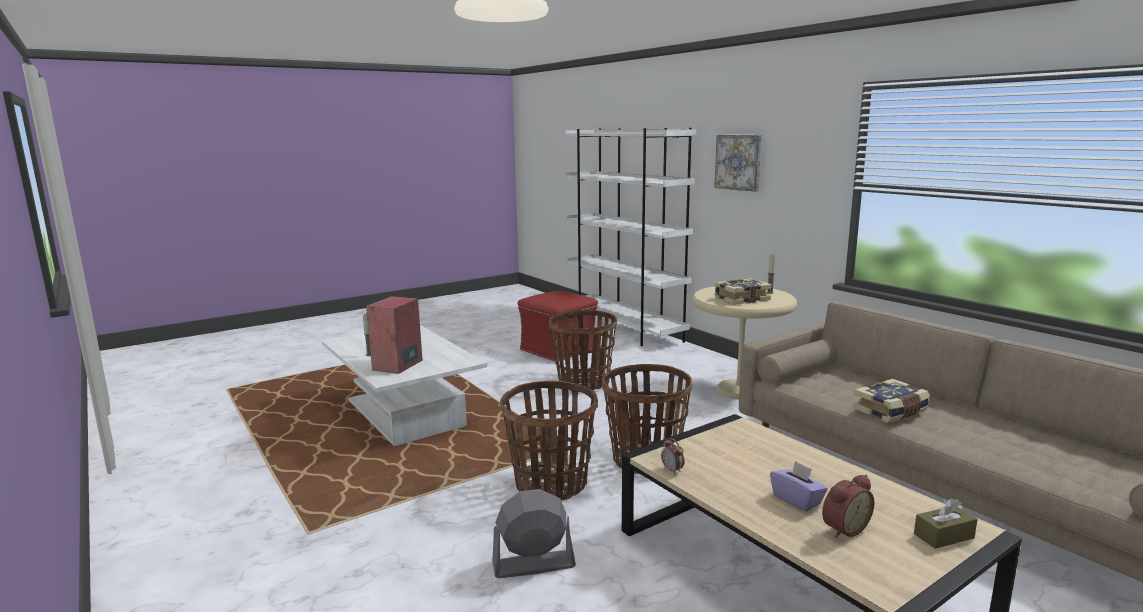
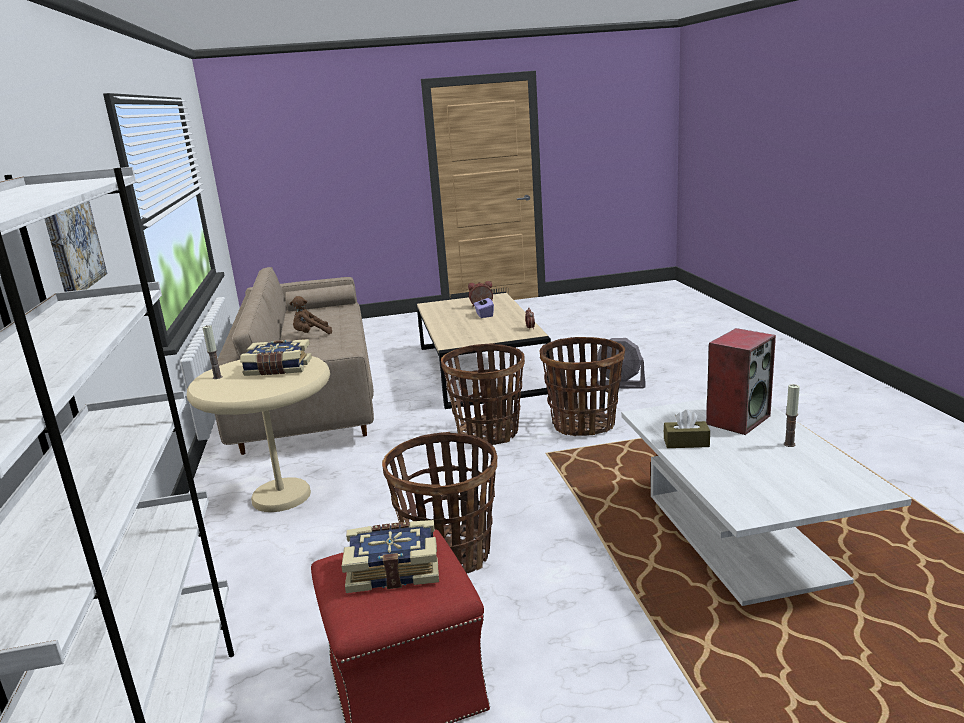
camera: 155 degrees left, 5 degrees up
book [853,379,930,423] -> book moved to [342,520,439,593]
brown tissue box [914,498,978,549] -> brown tissue box moved to [664,410,710,448]
none -> brown plush toy [290,296,332,334]

